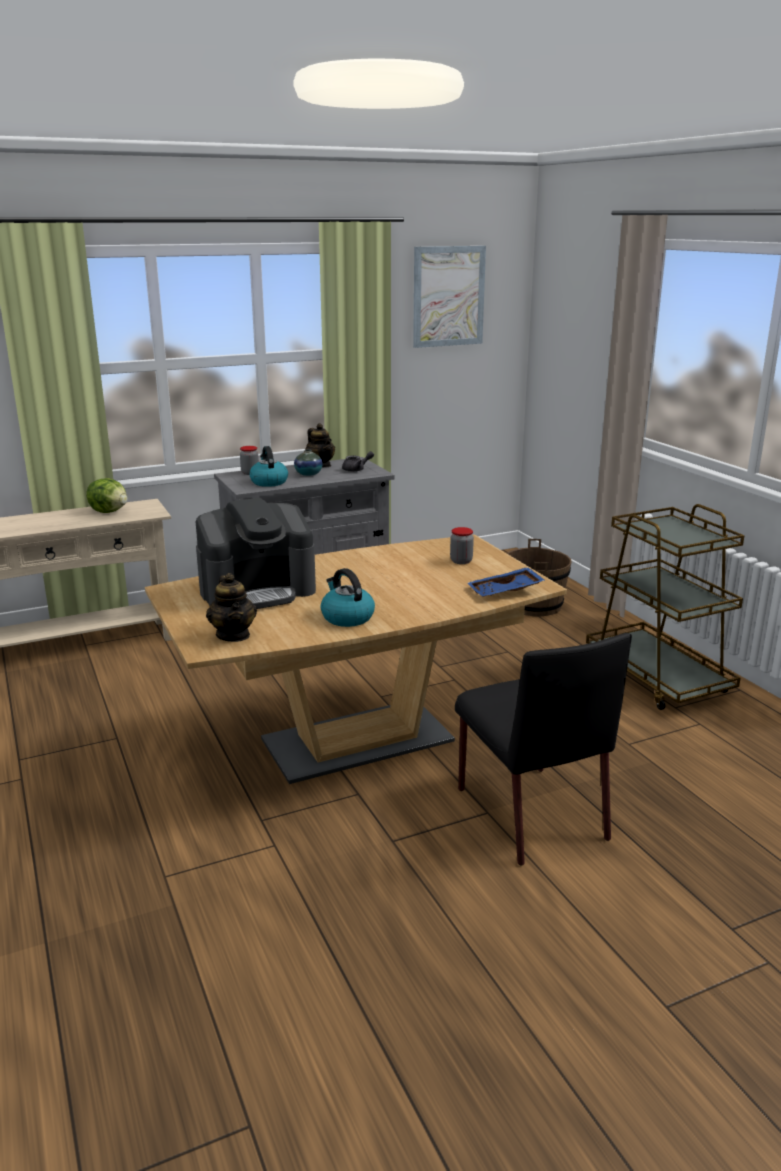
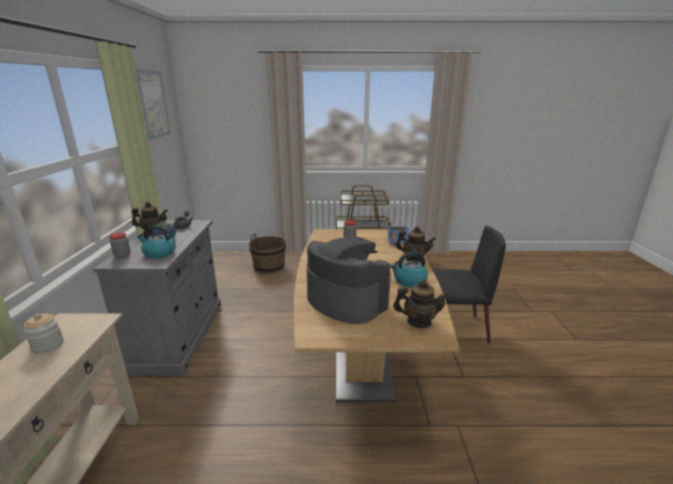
camera: 65 degrees left, 0 degrees up
lettuce [86,478,127,513] -> jar [23,313,64,354]
coffee machine [196,498,316,609] -> coffee machine turned 45 degrees counterclockwise [307,237,391,324]
none -> teapot [395,226,436,262]

